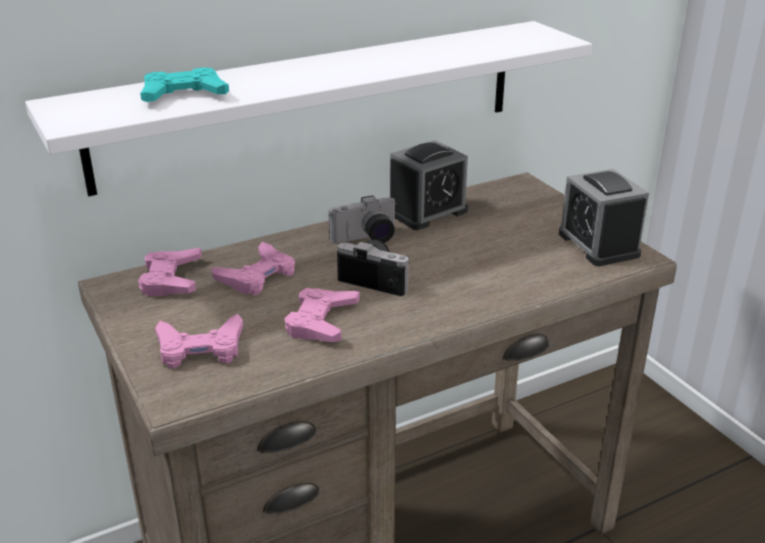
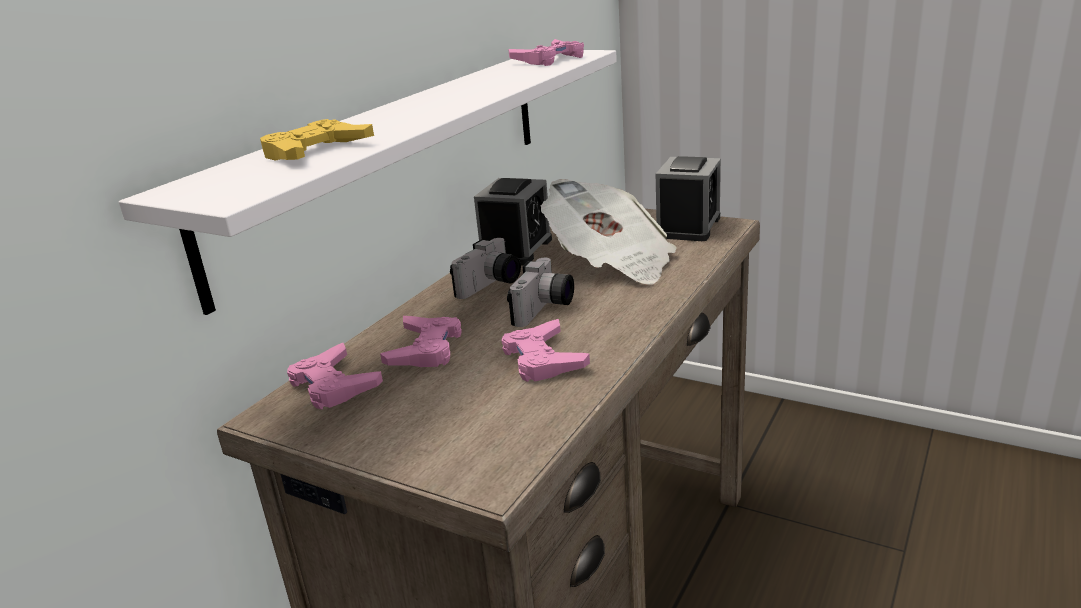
camera: 30 degrees left, 5 degrees down
turquoise game controller [140,67,229,102] -> yellow game controller [260,119,374,161]
pink game controller [155,314,243,369] -> pink game controller moved to [508,39,584,66]
camera [337,239,410,296] -> camera turned 120 degrees clockwise [507,258,574,327]
alarm clock [559,169,649,266] -> alarm clock turned 105 degrees counterclockwise [656,156,721,241]
none -> newspaper [541,179,677,284]

